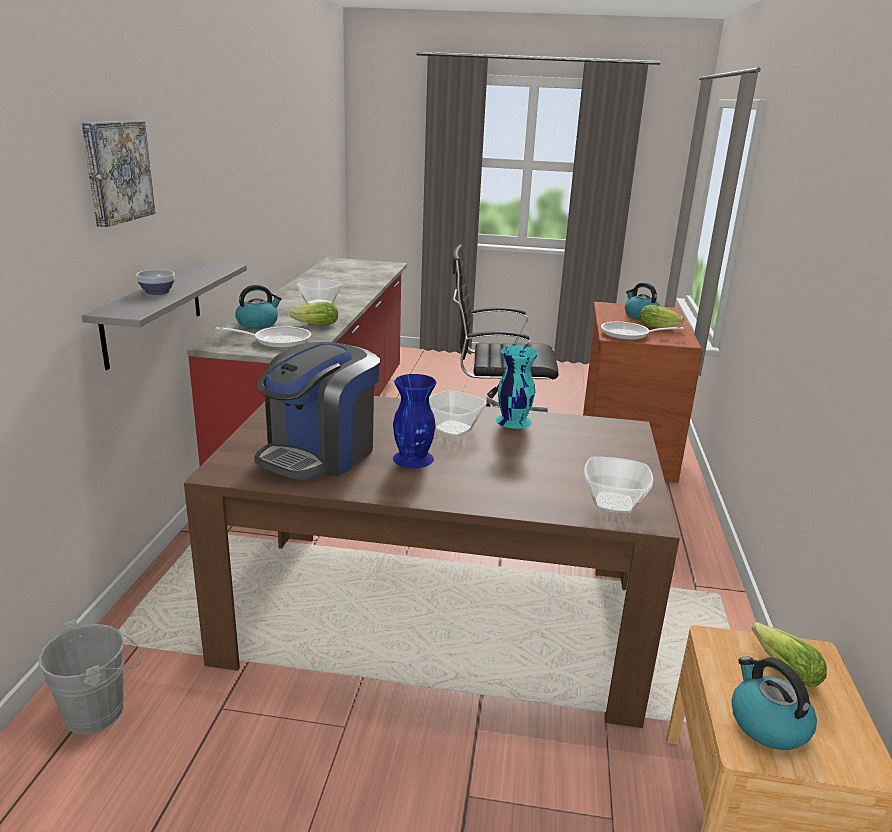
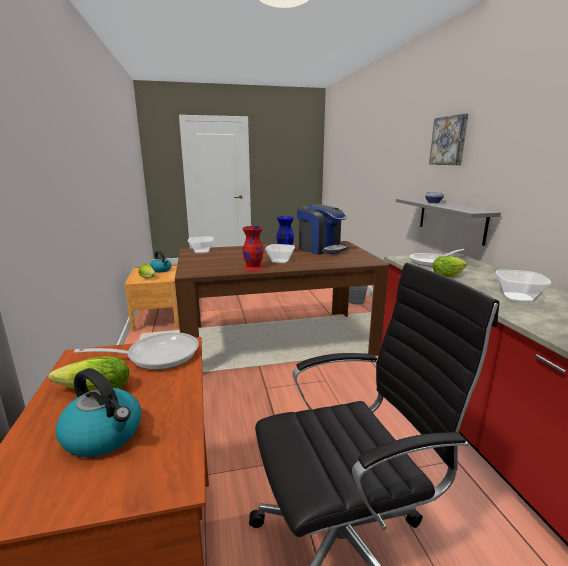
camera: 160 degrees right, 5 degrees down
kettle [235,285,282,328] -> none
coffee machine [254,342,380,480] -> coffee machine turned 120 degrees clockwise [297,204,349,254]
turquoise vase [496,346,538,429] -> red vase [242,226,264,271]

